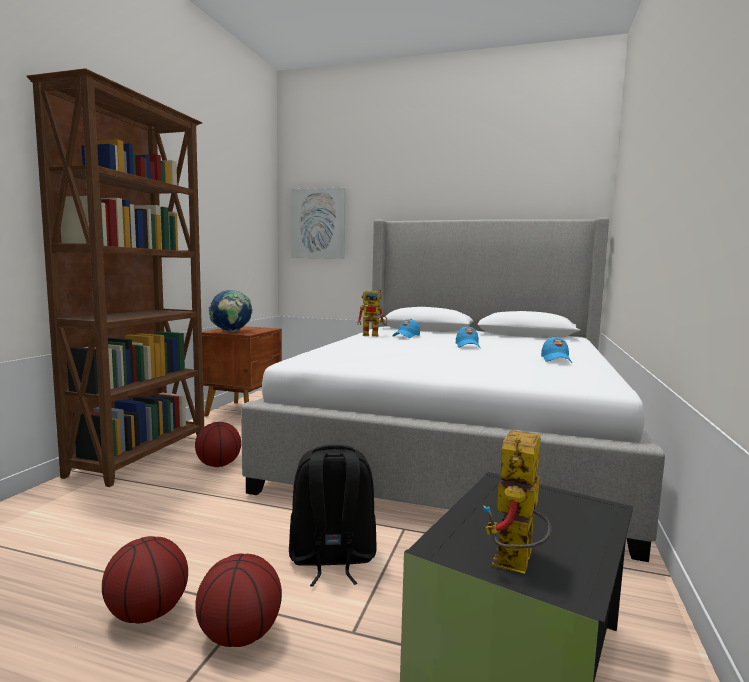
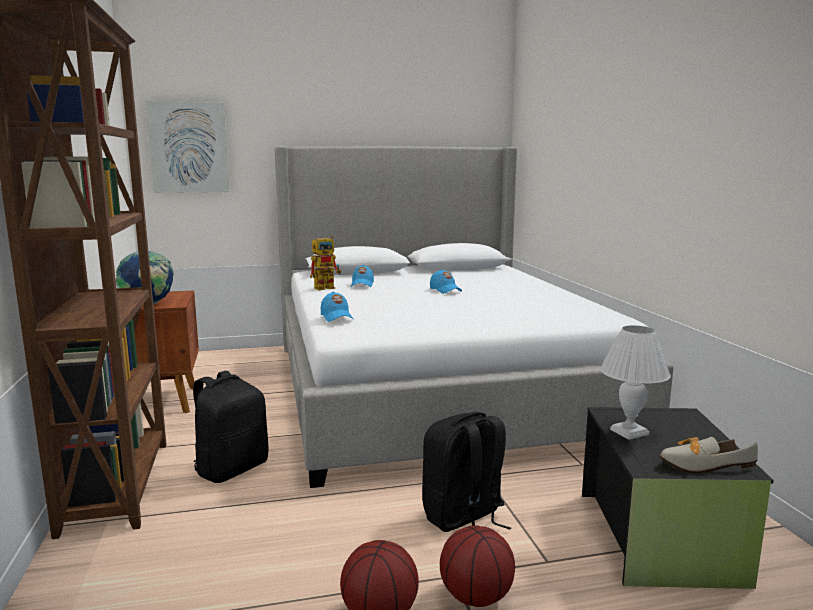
camera: 30 degrees left, 5 degrees up
basketball [195,422,241,467] -> black backpack [193,371,268,483]
toy robot [483,430,552,574] -> shoe [660,437,758,474]
blue cap [541,336,572,363] -> blue cap moved to [321,292,353,322]
none -> white table lamp [600,325,671,440]

